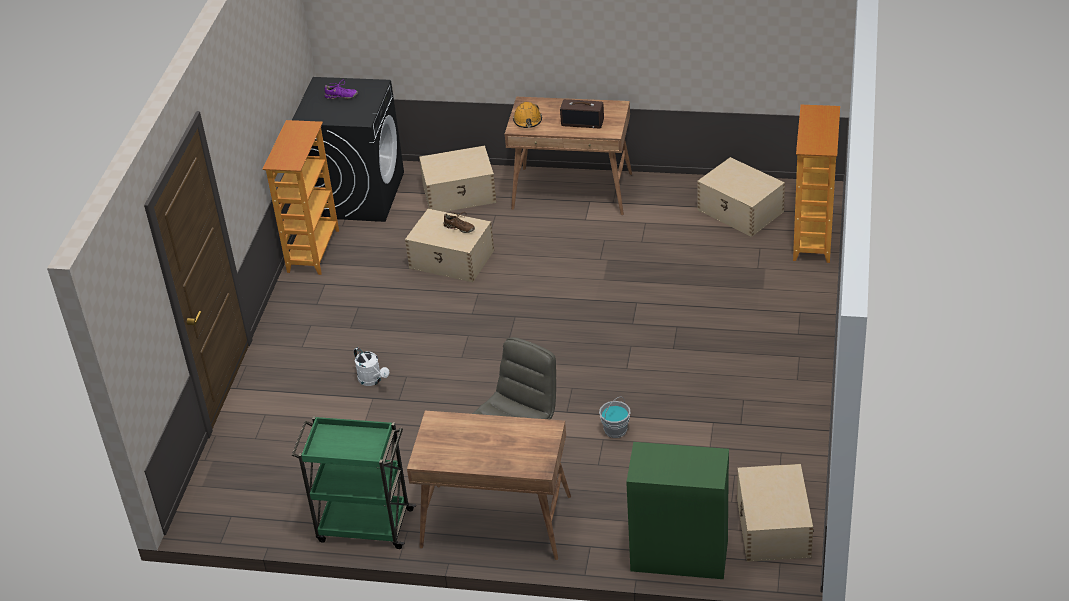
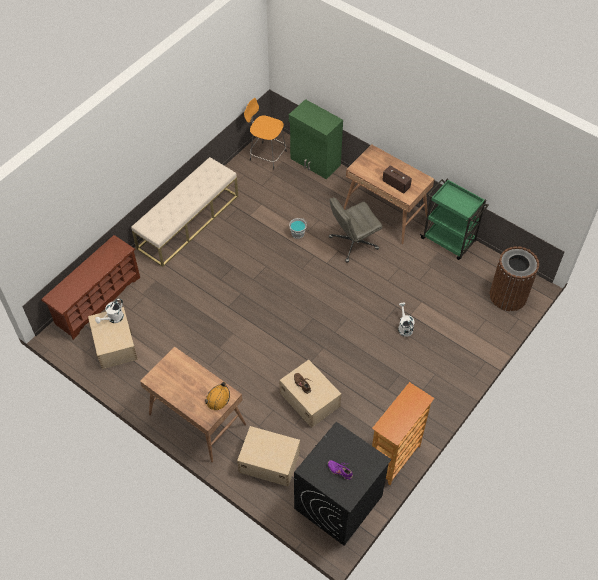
camera: 155 degrees left, 15 degrees up
radio [560,99,604,128] -> radio moved to [383,166,412,193]
beige storage box [737,464,814,562] -> orange stool [244,98,287,170]
bookcase [793,105,840,263] -> brown shoe rack [41,235,140,340]
none -> white watering can [95,298,124,323]
none -> beige bench [131,157,238,267]
none -> brown trash can [490,246,539,311]

